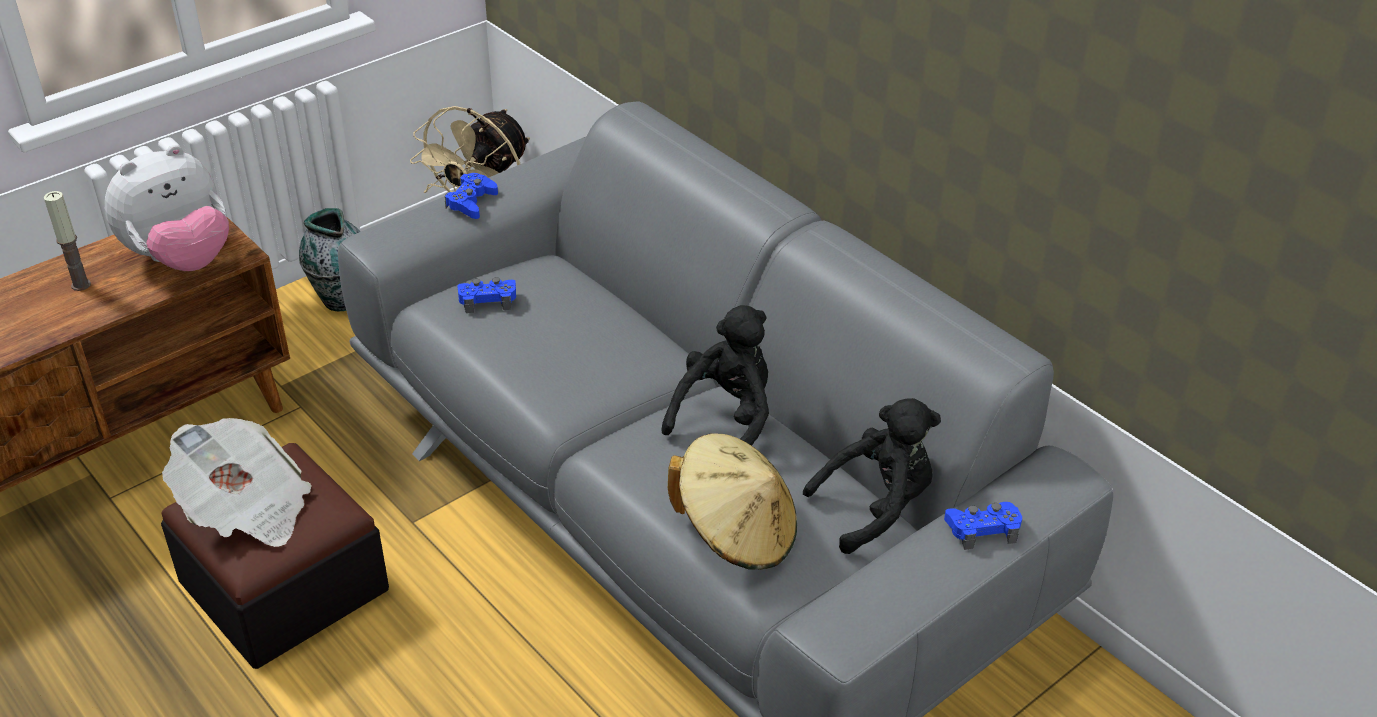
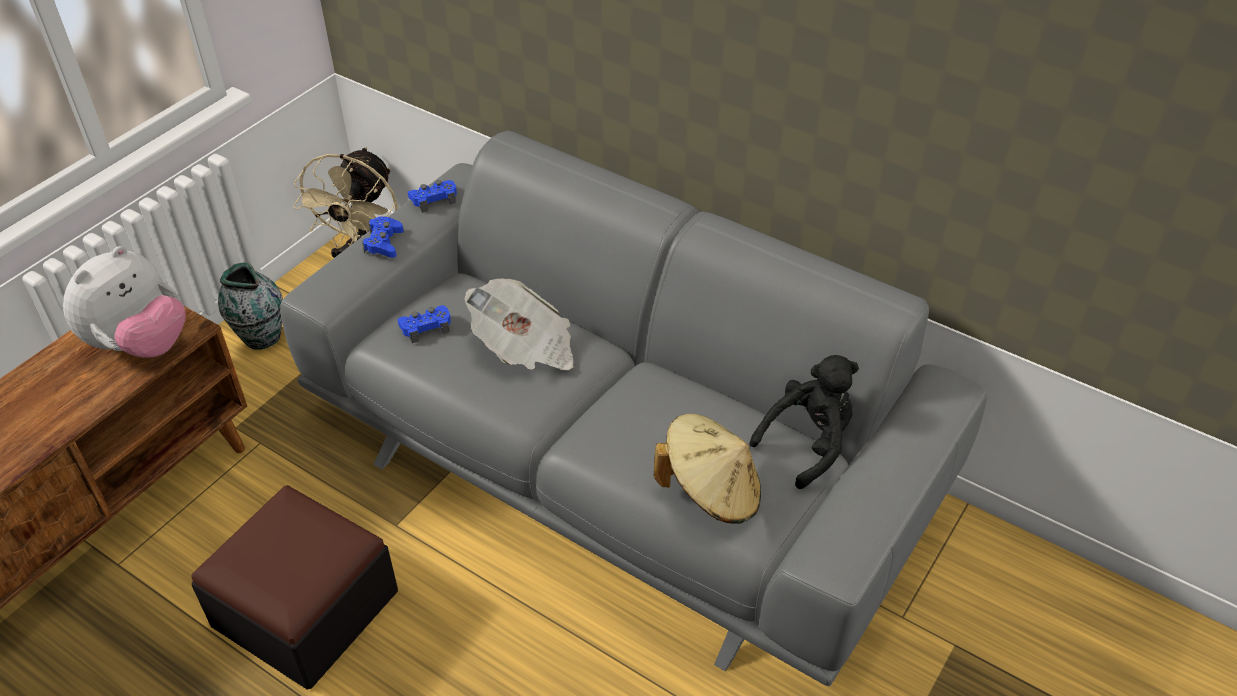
camera: 15 degrees left, 5 degrees up
candle [44,191,91,291] -> none
newspaper [162,418,312,547] -> newspaper moved to [464,279,574,370]
black plush toy [661,305,769,446] -> none
blue game controller [944,502,1022,550] -> blue game controller moved to [408,180,457,213]

